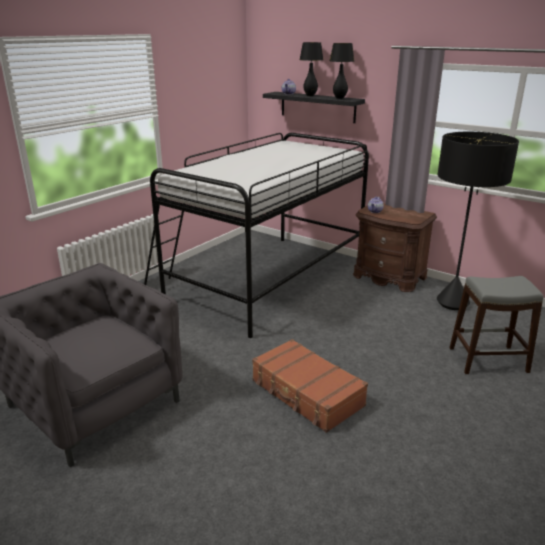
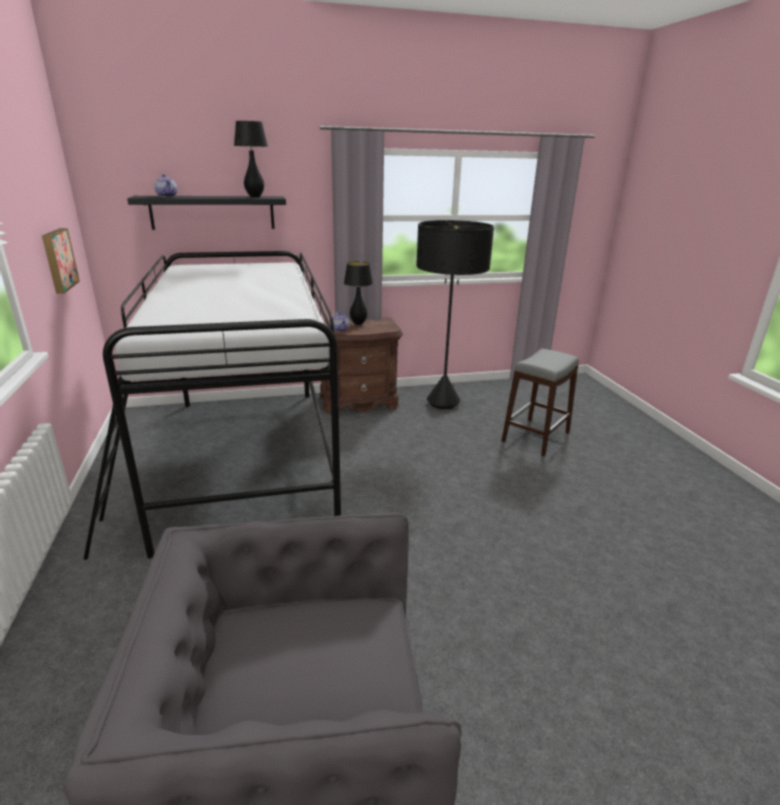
camera: 50 degrees left, 0 degrees up
brown suitcase [252,339,368,433] -> none
black table lamp [300,42,323,96] -> black table lamp moved to [344,261,373,325]
none -> picture [42,228,80,294]

